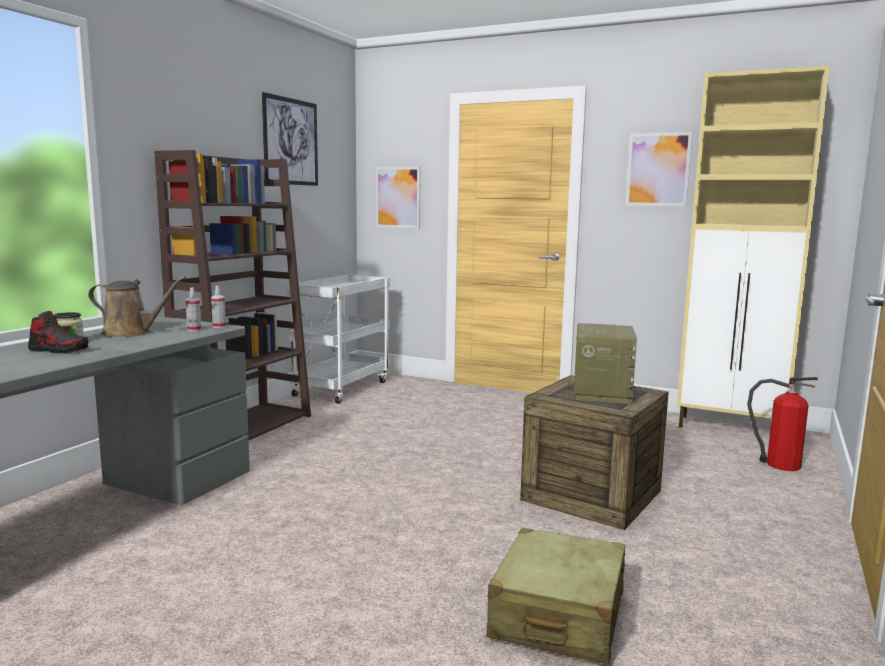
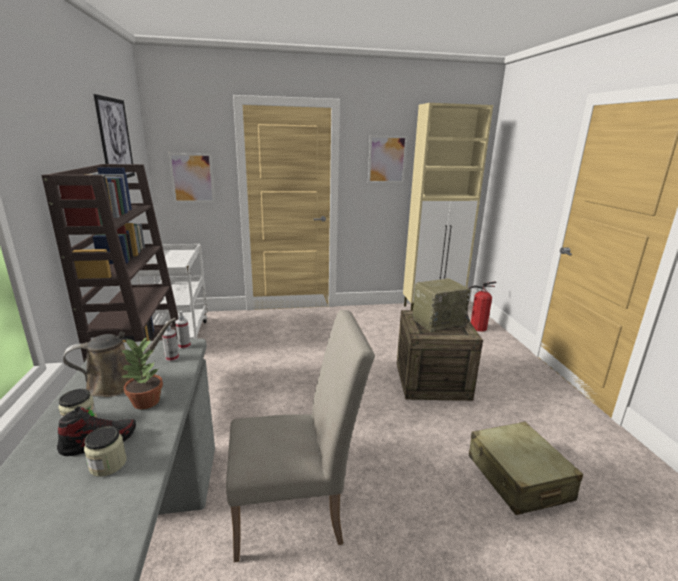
camera: 35 degrees left, 10 degrees up
radio [574,323,637,404] -> radio turned 90 degrees clockwise [413,278,470,332]
none -> jar [84,426,127,477]
none -> potted plant [121,337,163,409]
none -> beige chair [226,310,375,562]

